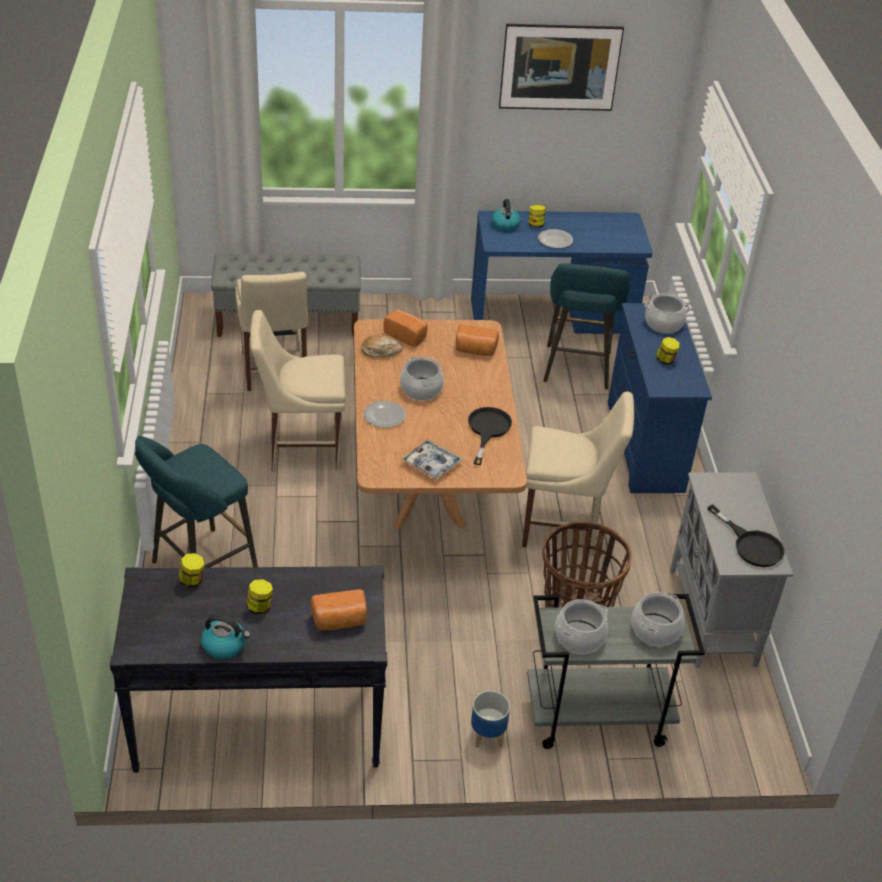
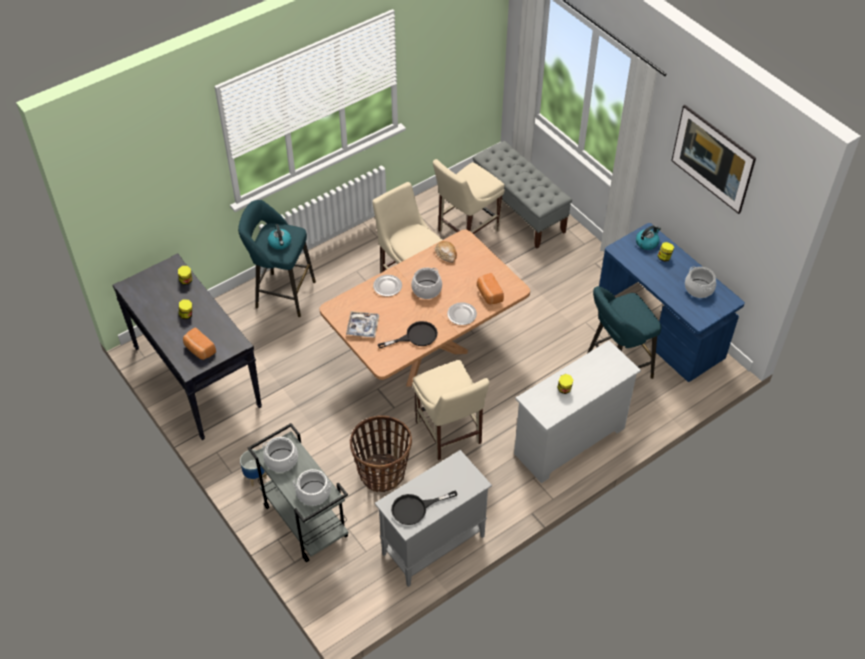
camera: 60 degrees right, 10 degrees up
kettle [201,615,250,659] -> kettle moved to [268,224,291,250]
bread [383,310,428,347] -> none
plate [538,229,573,248] -> plate moved to [447,302,477,325]
blue dresser [608,303,712,493] -> white dresser [514,340,641,483]
cooking pot [644,293,690,333] -> cooking pot moved to [685,266,716,298]
black frying pan [707,505,784,567] -> black frying pan turned 45 degrees clockwise [391,490,457,525]

